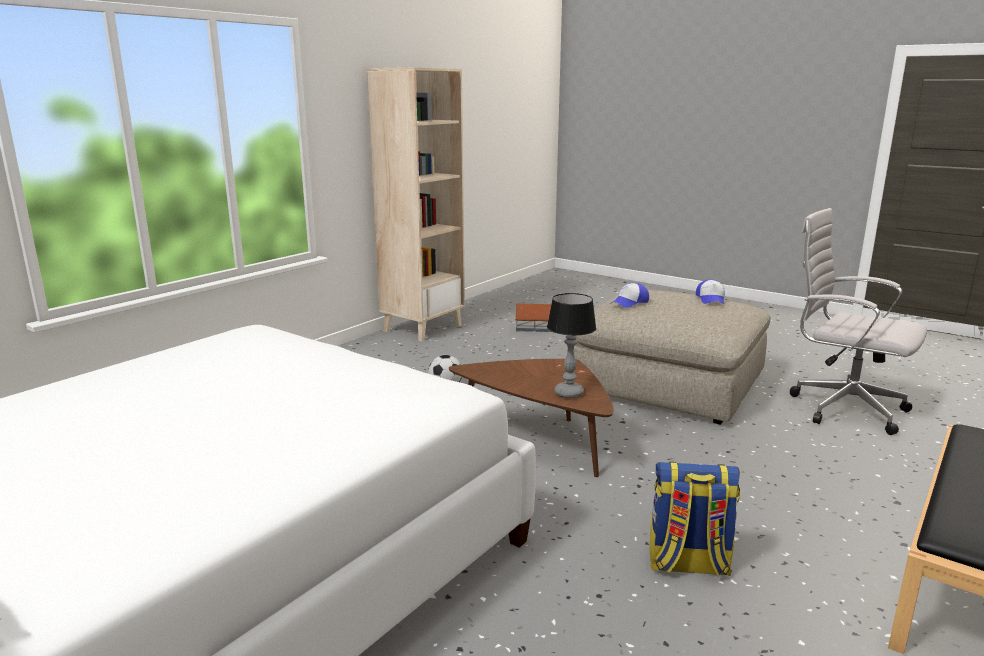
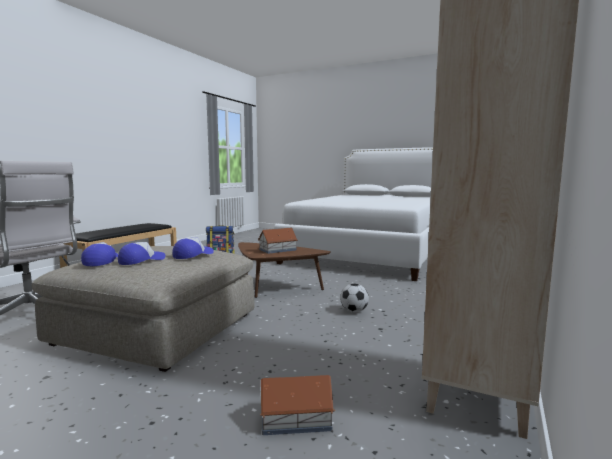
camera: 170 degrees right, 10 degrees down
table lamp [547,293,596,398] -> none
none -> cap [118,242,166,265]
none -> toy house [258,228,298,254]

